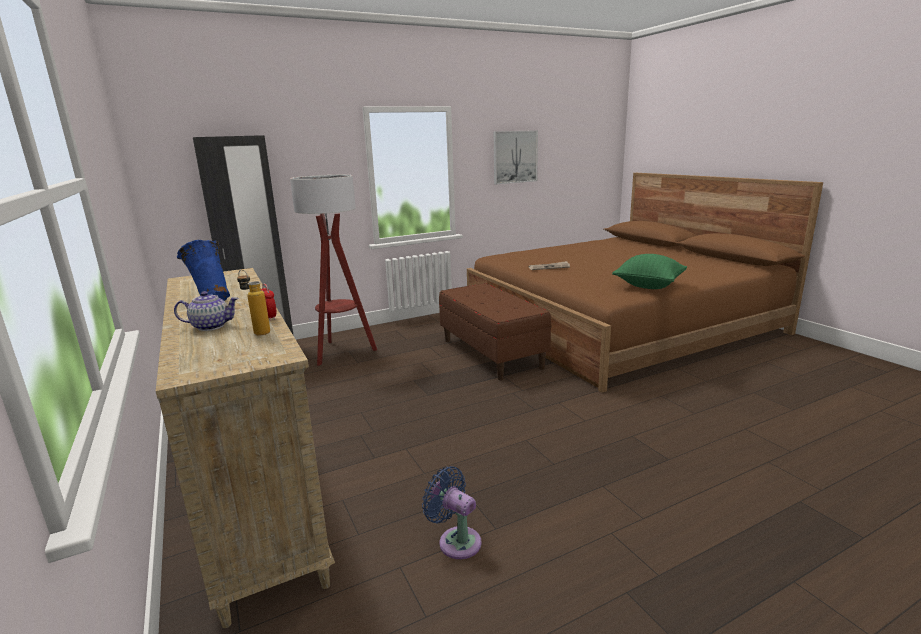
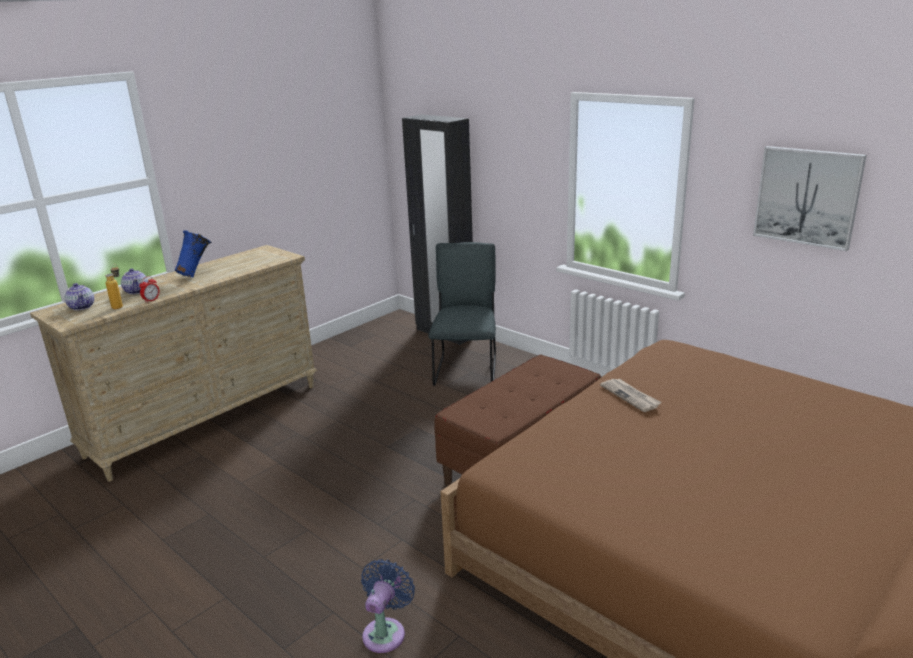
camera: 70 degrees right, 5 degrees up
floor lamp [290,175,377,366] -> grey chair [428,242,496,386]
blue fan [422,466,482,559] -> blue fan moved to [361,559,415,653]
green pillow [612,254,687,289] -> none
none -> teapot [65,283,94,310]

